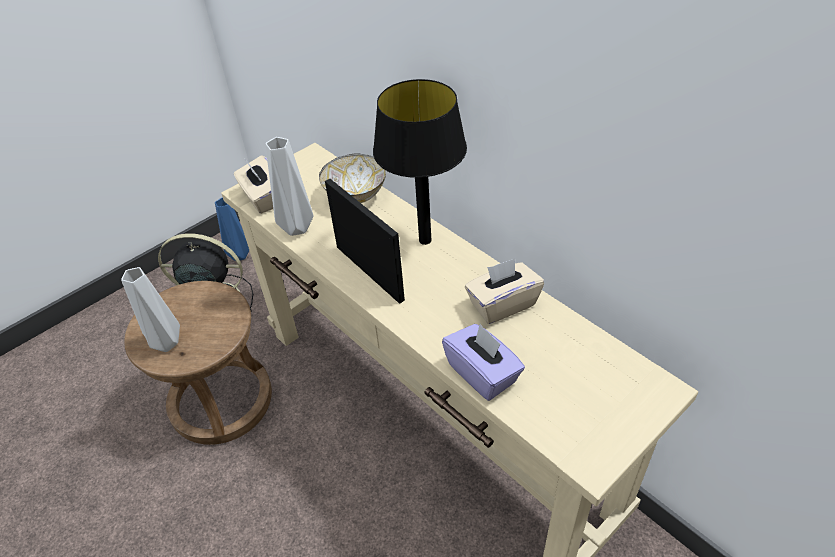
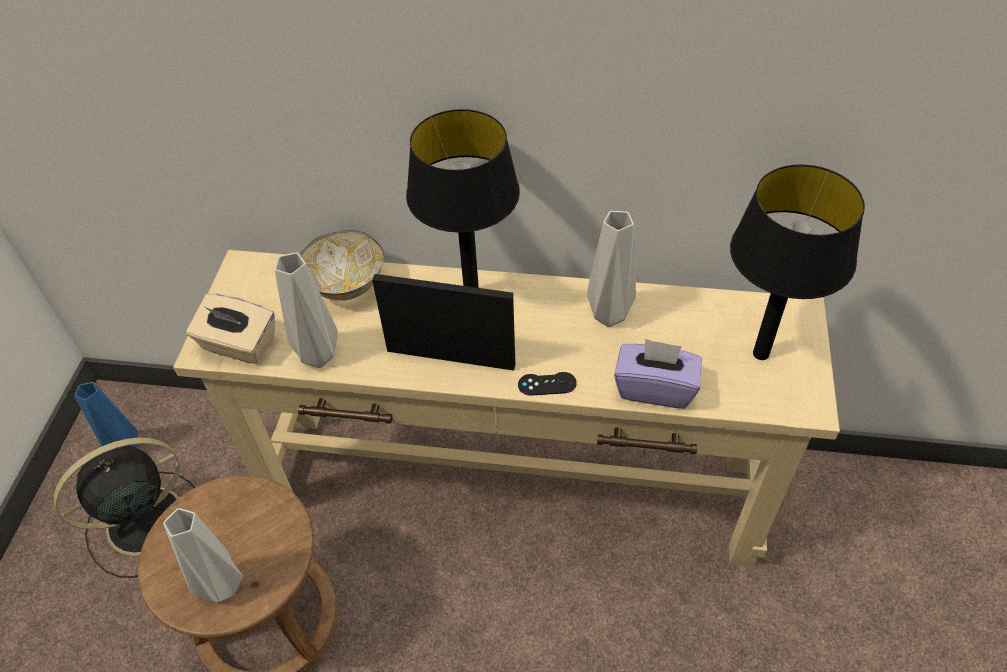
camera: 40 degrees left, 5 degrees up
beige tissue box [465,258,544,324] -> grey vase [587,211,636,327]
none -> black game controller [518,372,577,396]
none -> black table lamp [730,164,865,360]

